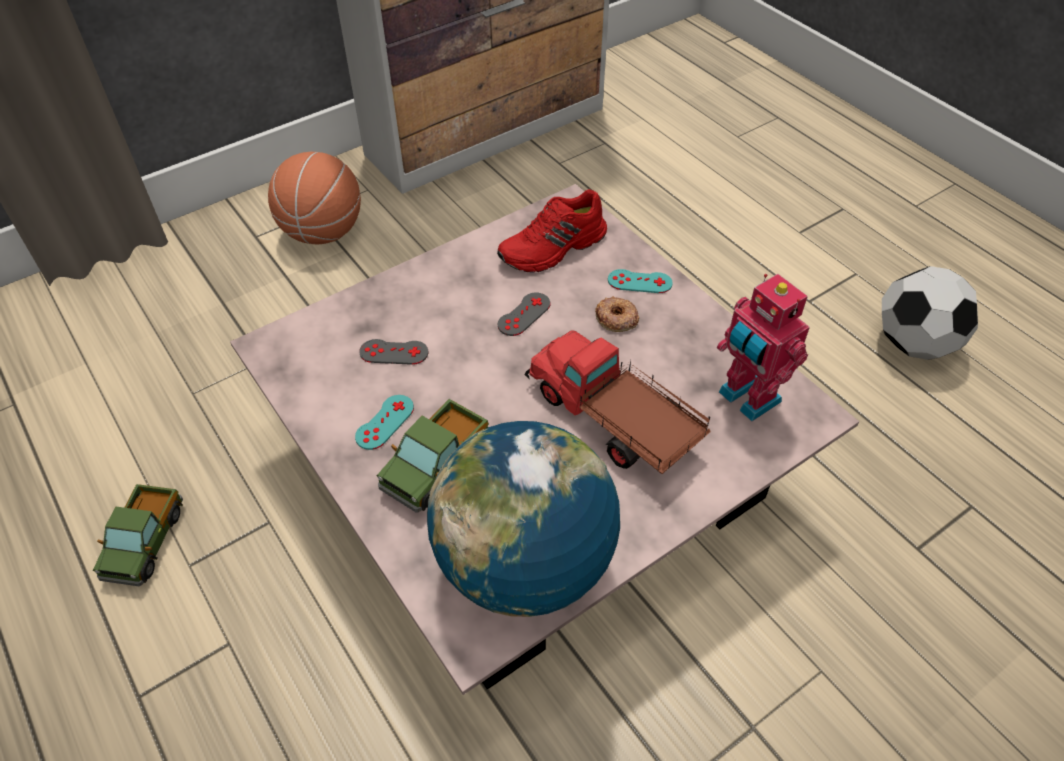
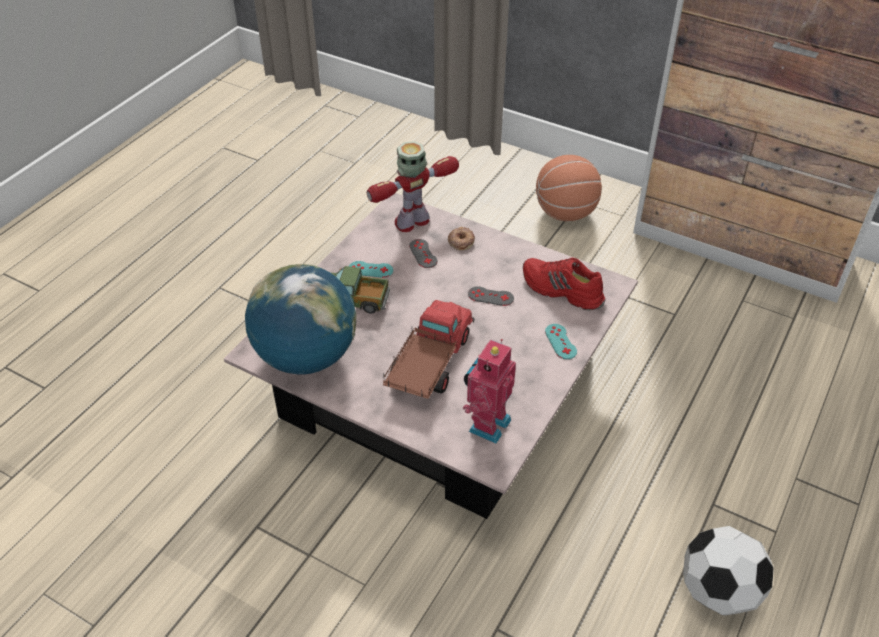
camera: 65 degrees right, 5 degrees down
toy truck [93,484,183,586] -> none
donut [595,296,639,332] -> donut moved to [448,227,475,250]
none -> toy robot [367,141,459,232]

